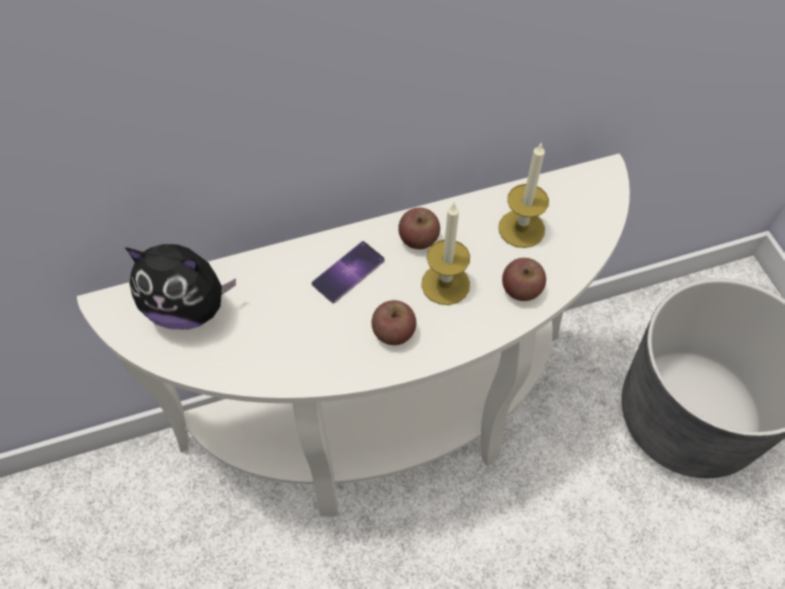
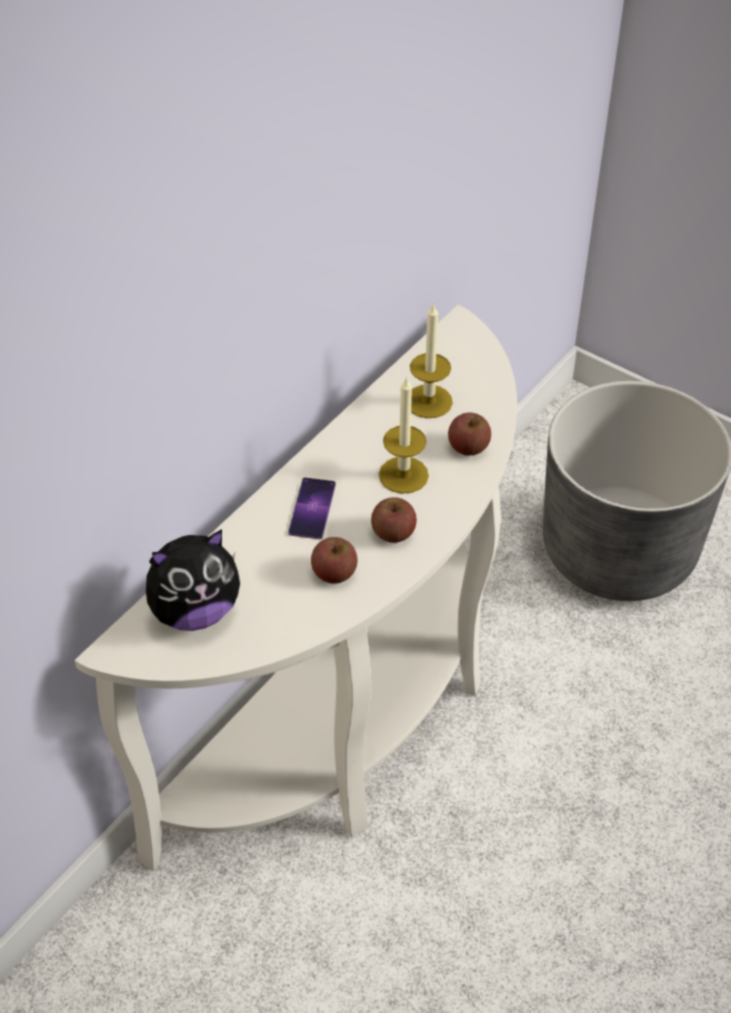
camera: 35 degrees left, 10 degrees down
apple [398,207,440,249] -> apple moved to [311,537,357,583]

